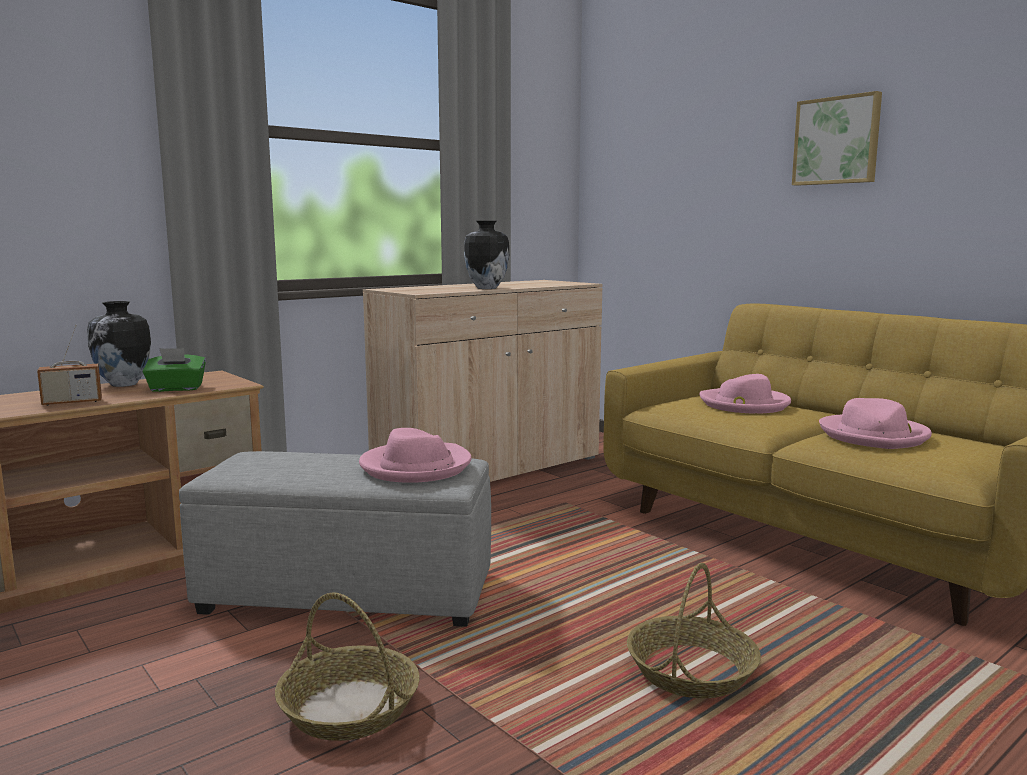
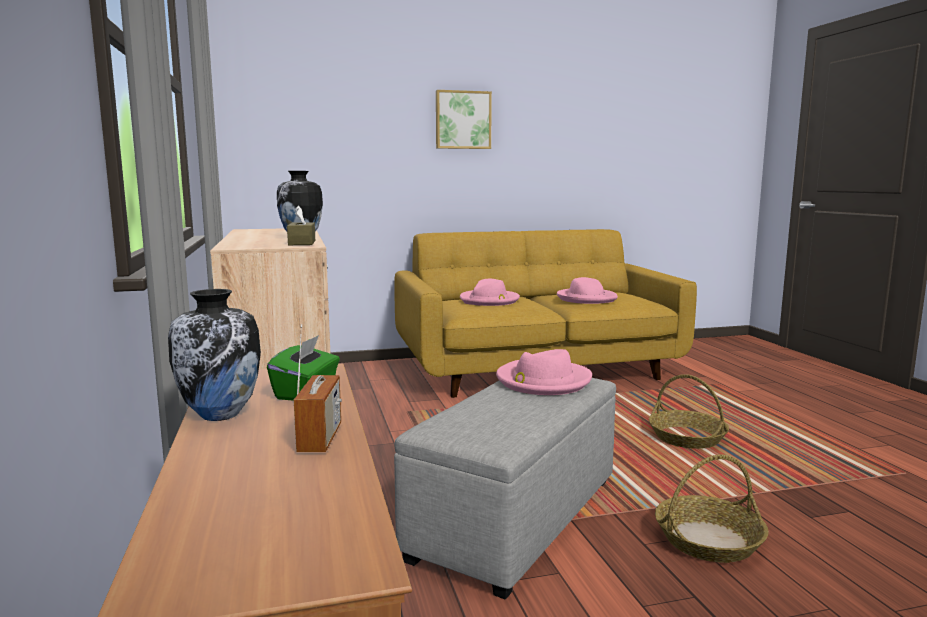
camera: 65 degrees left, 0 degrees up
none -> brown tissue box [287,205,315,245]

